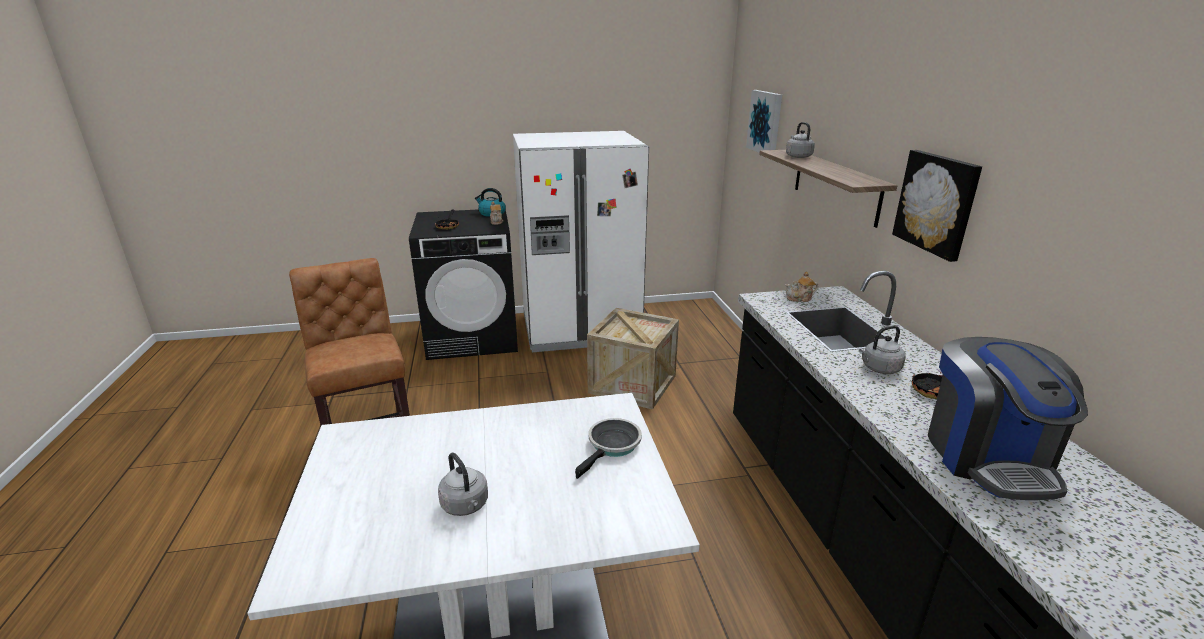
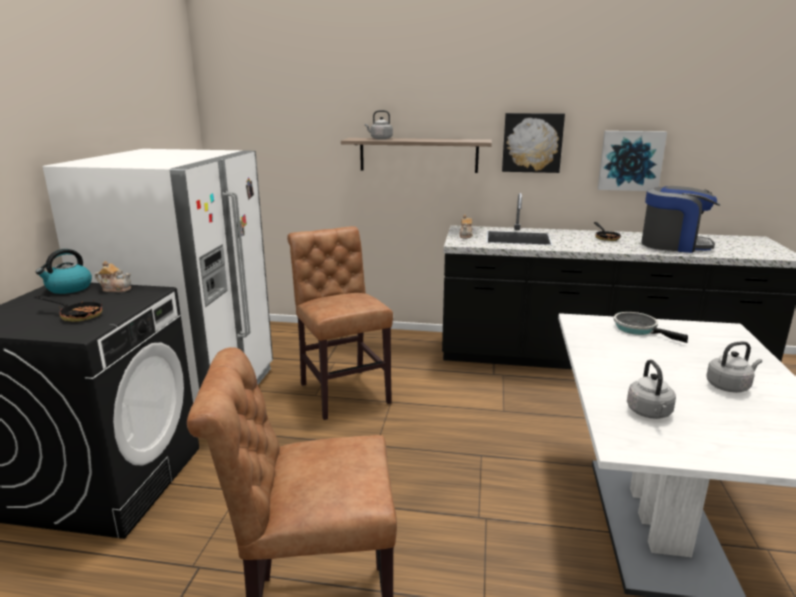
camera: 70 degrees left, 5 degrees down
crate [587,308,679,410] -> brown chair [287,226,393,420]
picture [746,90,782,153] -> picture moved to [598,131,667,191]
grey kettle [859,325,906,374] -> grey kettle moved to [627,360,676,419]

